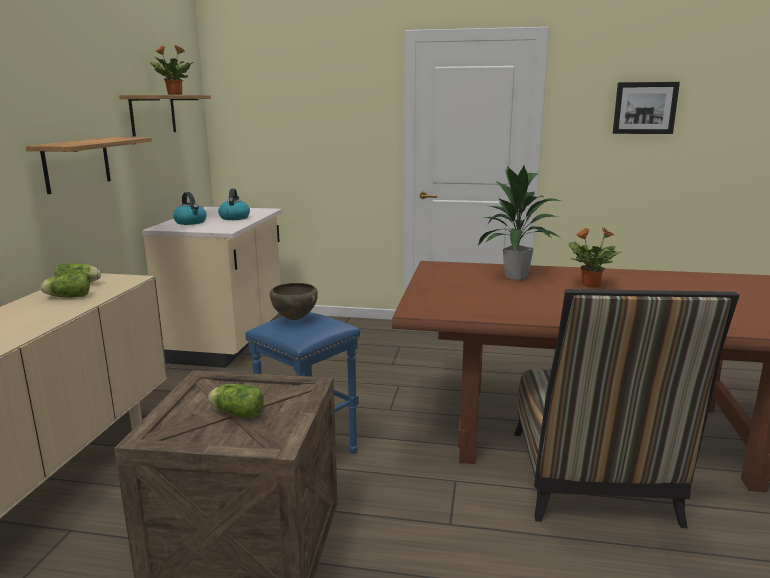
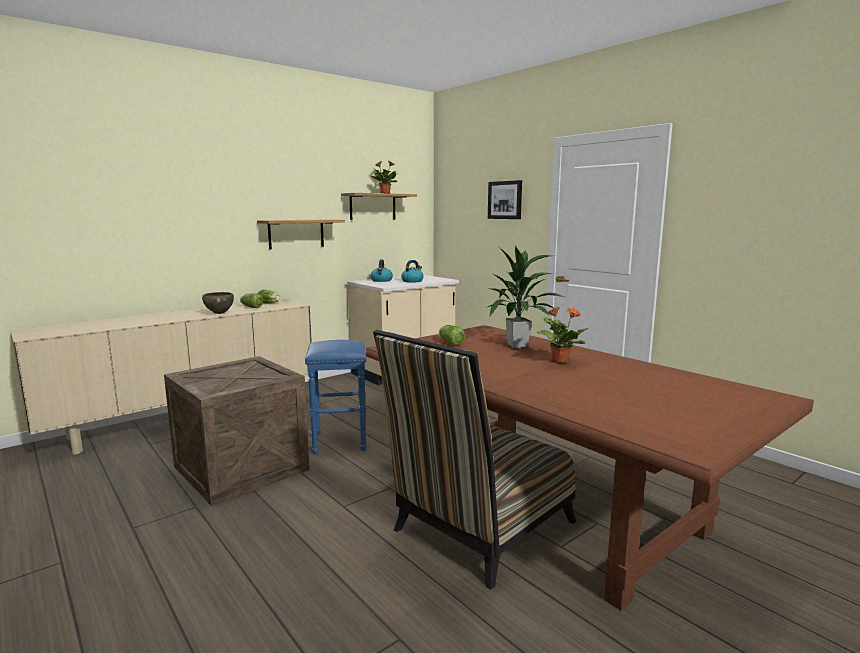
camera: 40 degrees right, 5 degrees down
lettuce [208,384,264,419] -> lettuce moved to [439,325,465,346]
brown bowl [270,283,318,320] -> brown bowl moved to [202,292,234,314]
picture [613,82,680,134] -> picture moved to [488,180,522,219]

